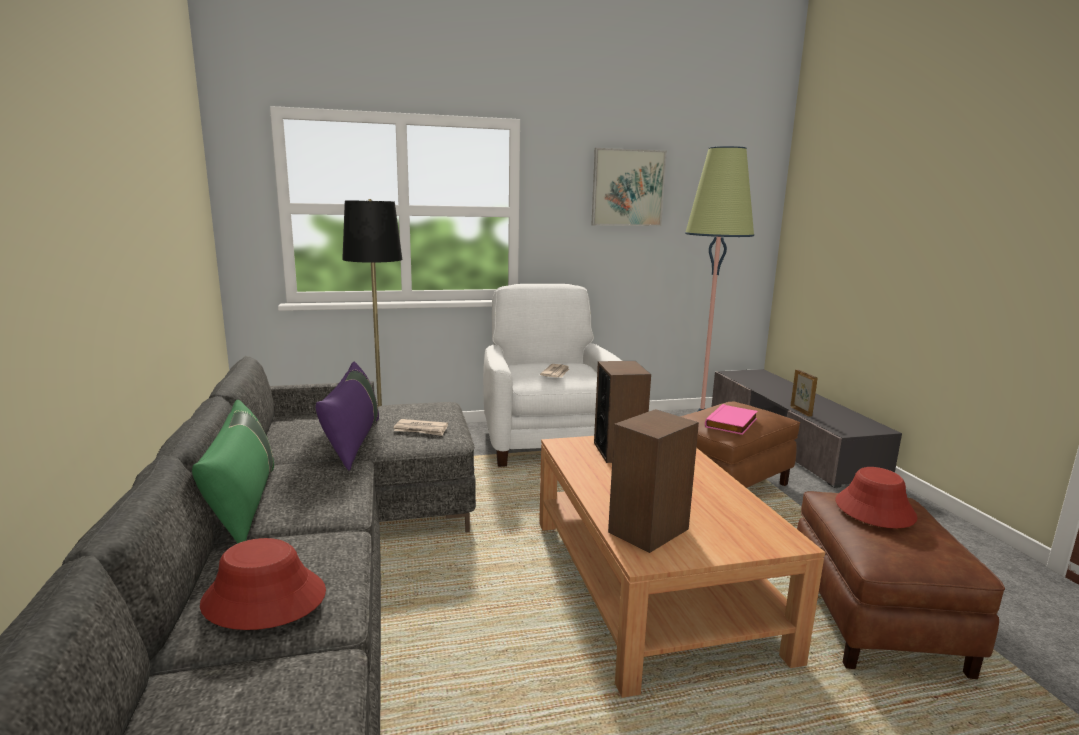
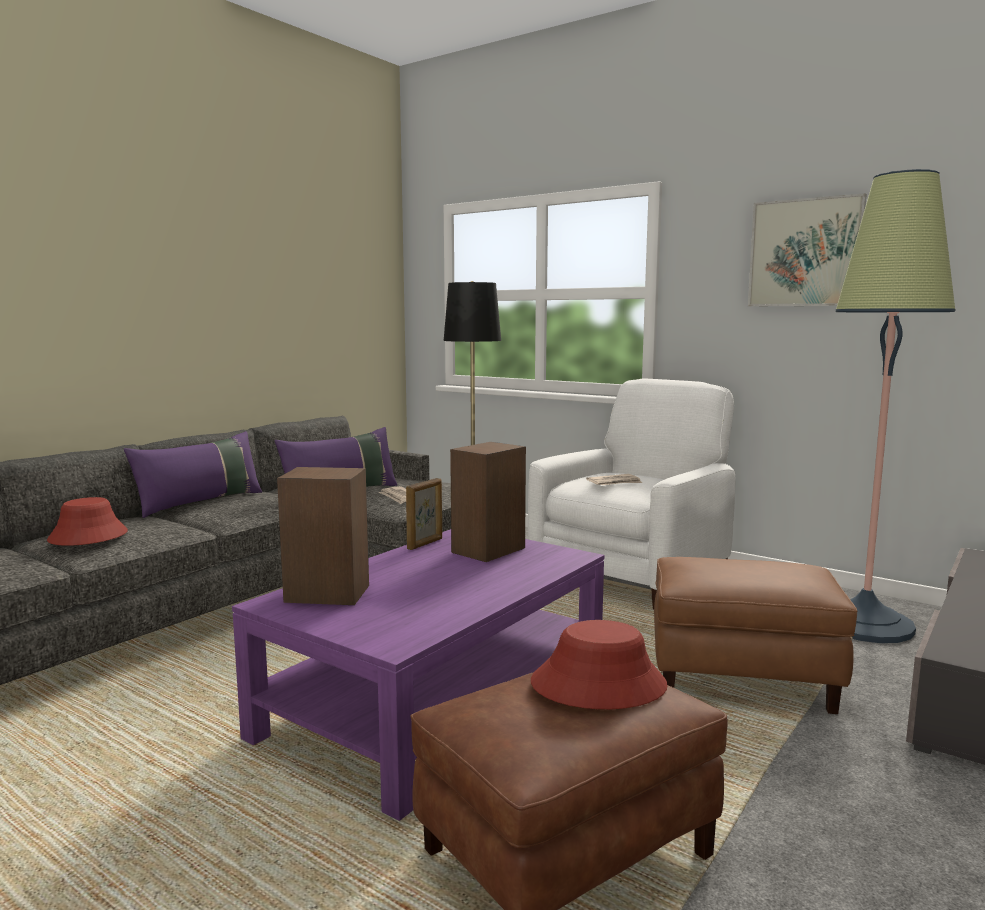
camera: 50 degrees right, 5 degrees down
green pillow [192,400,274,543] -> purple pillow [124,431,262,518]
brown coffee table [539,436,825,698] -> purple coffee table [232,529,604,821]
pink book [705,404,758,435] -> none
picture frame [790,369,818,417] -> picture frame moved to [406,478,442,550]

